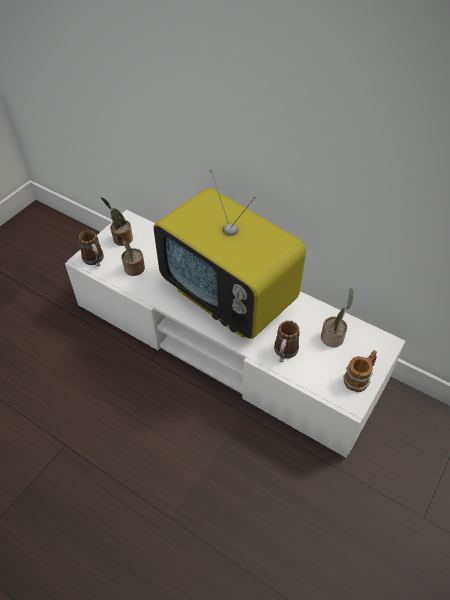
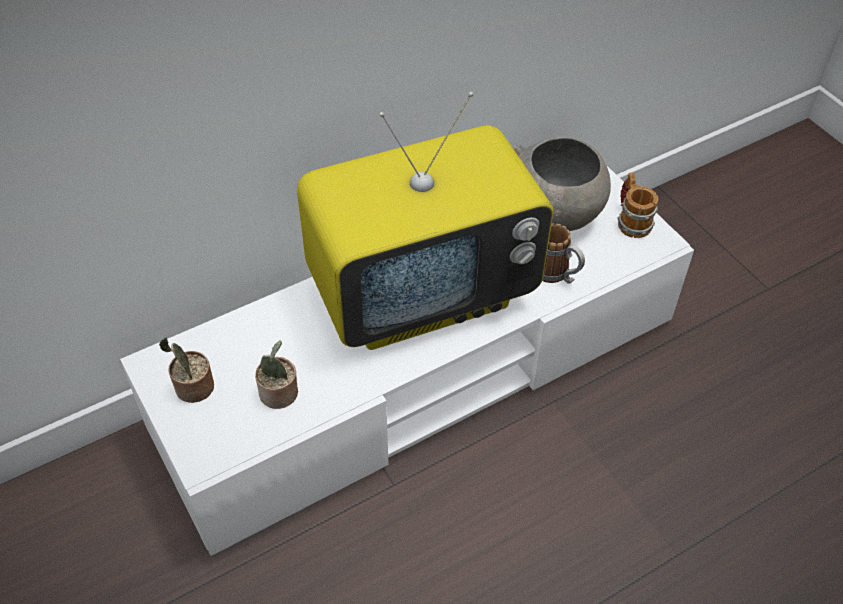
camera: 65 degrees left, 0 degrees up
mug [79,230,104,267] -> none
potted plant [321,288,354,348] -> grey bowl [513,137,611,231]

